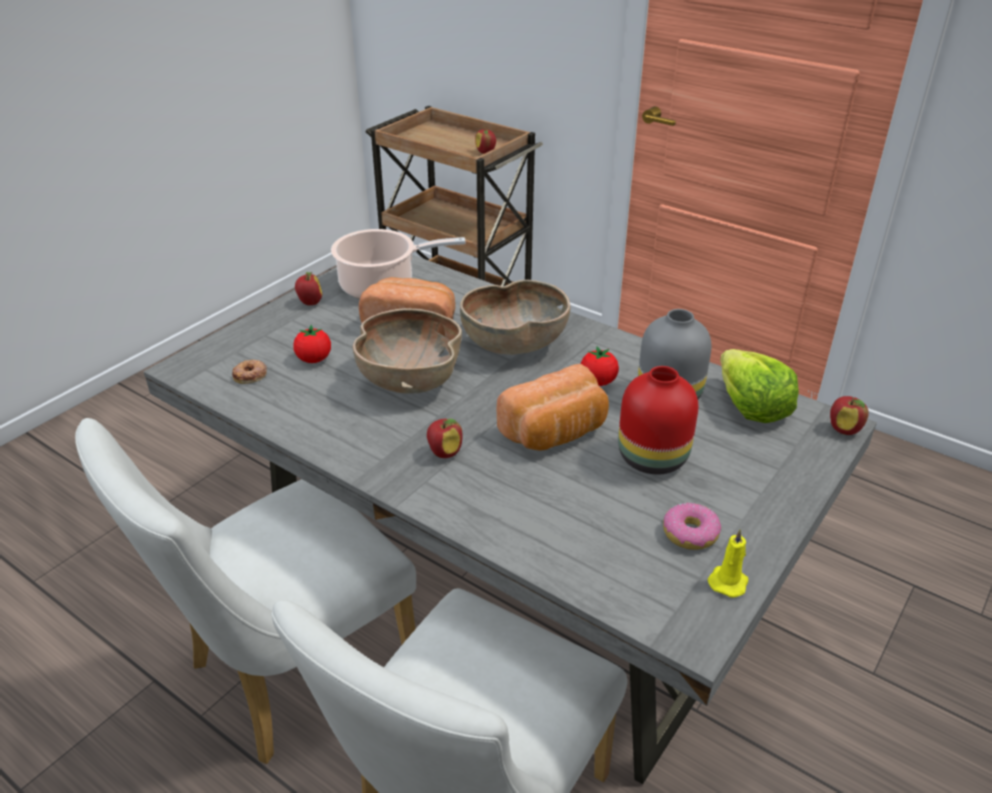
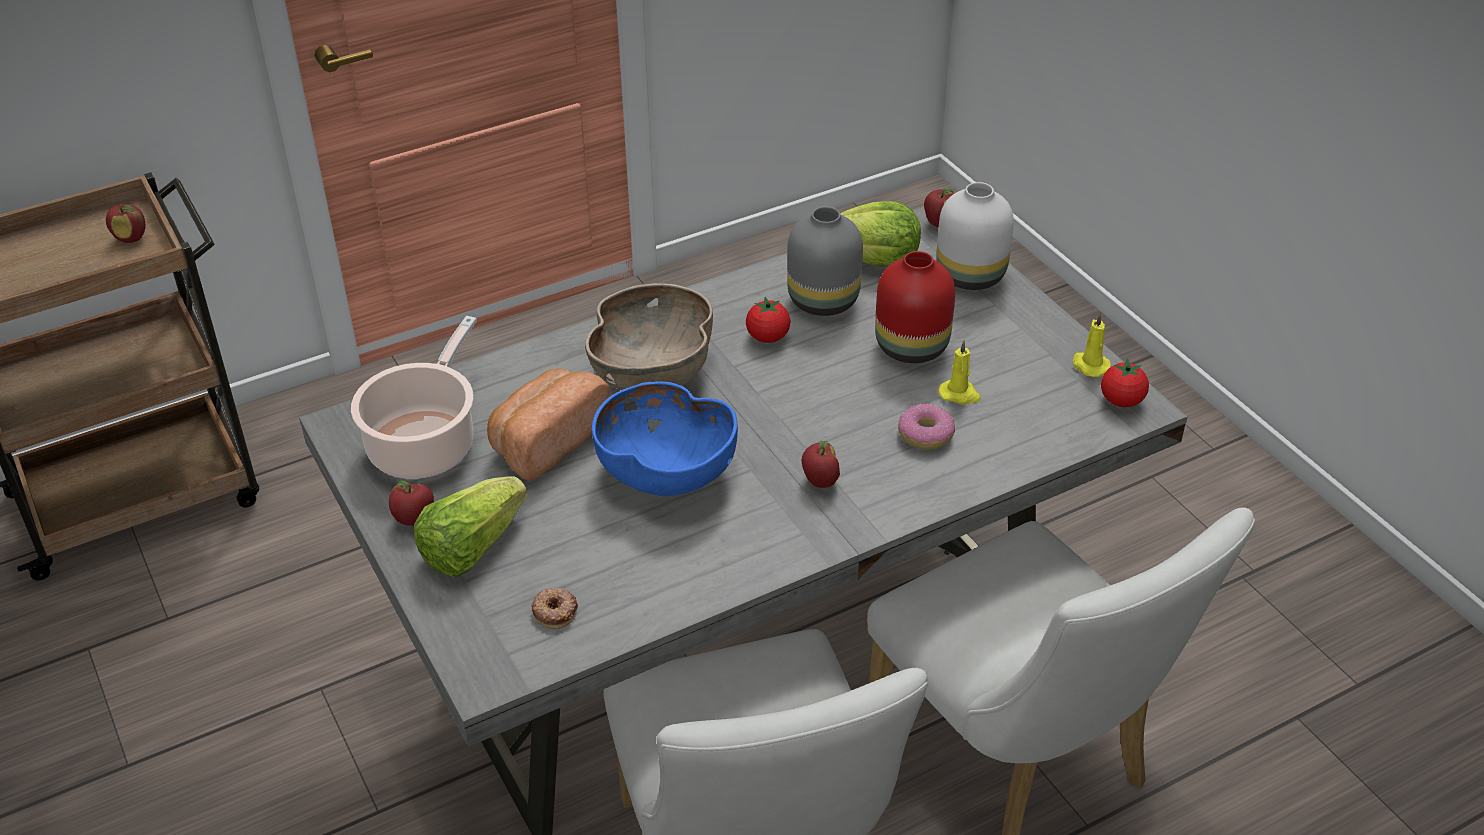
camera: 65 degrees left, 5 degrees up
tomato [293,325,331,363] -> tomato moved to [1101,358,1149,407]
brown bowl [353,308,462,394] -> blue bowl [592,381,738,496]
bread [497,364,609,450] -> none
donut [663,502,721,550] -> donut moved to [898,403,955,450]
none -> lettuce [414,476,527,577]
none -> white vase [936,182,1014,290]
none -> yellow candle [939,340,981,404]

